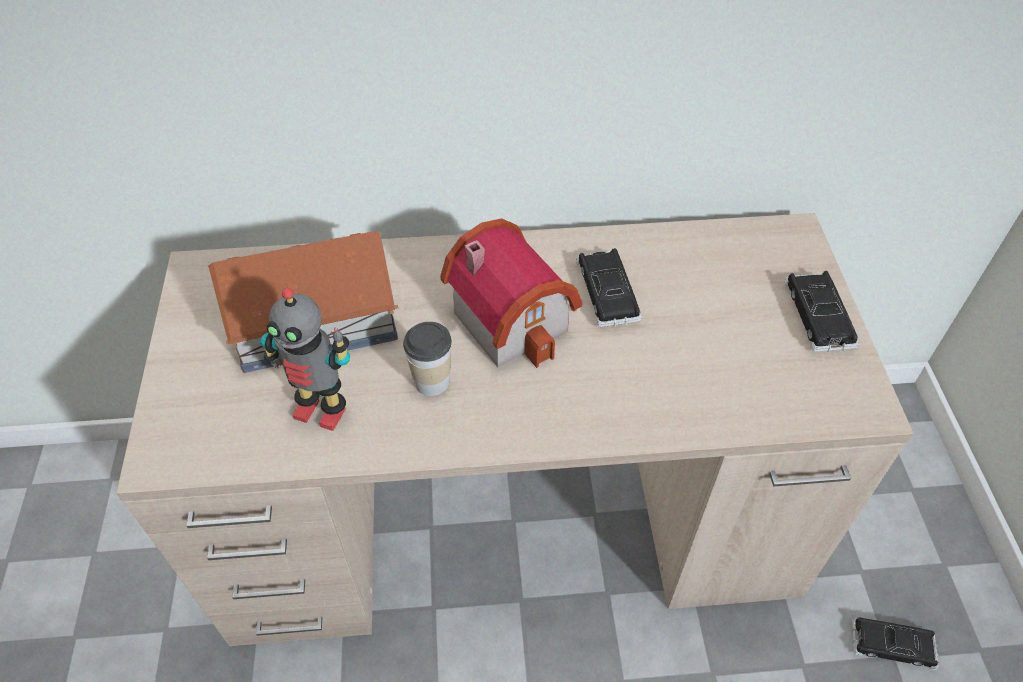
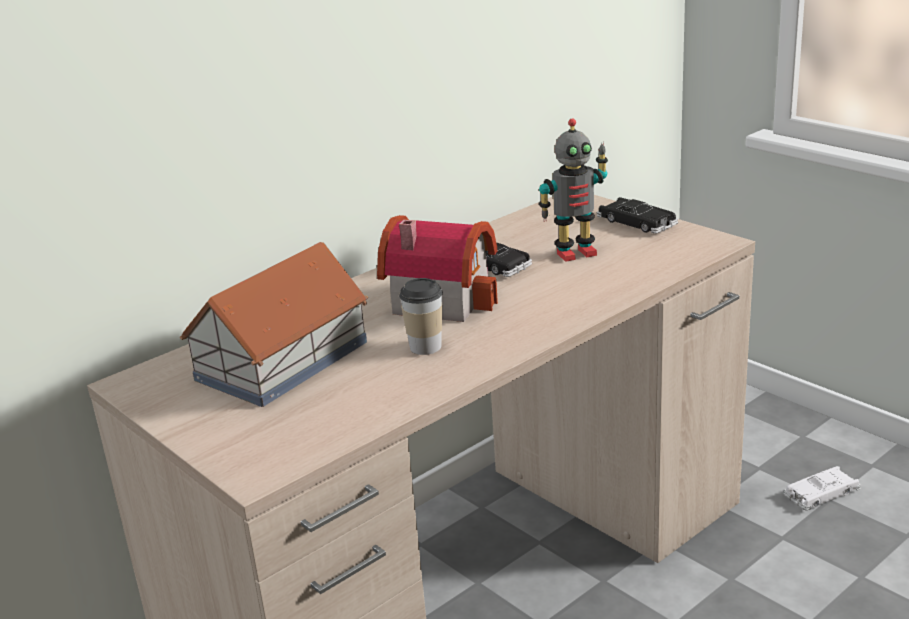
camera: 35 degrees left, 25 degrees down
toy robot [260,288,350,431] -> toy robot moved to [539,118,608,262]
black toy car [852,618,938,670] -> white toy car [783,466,861,511]

